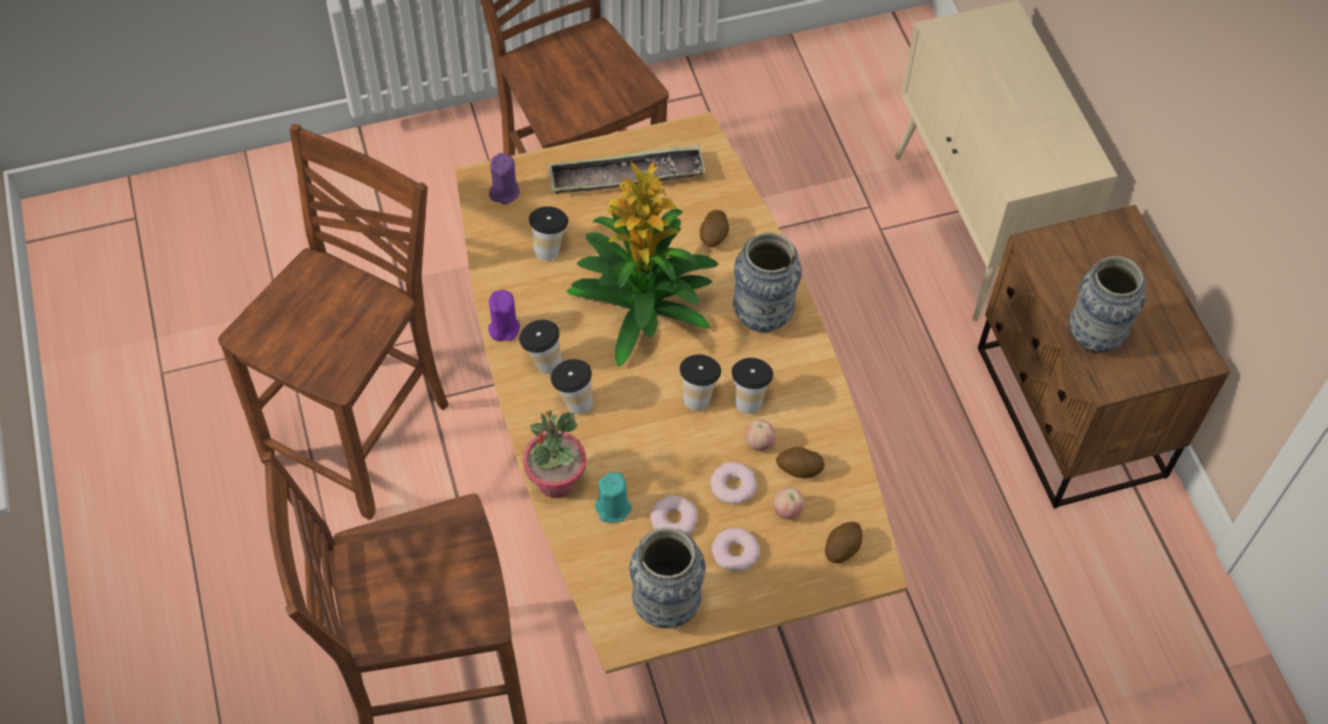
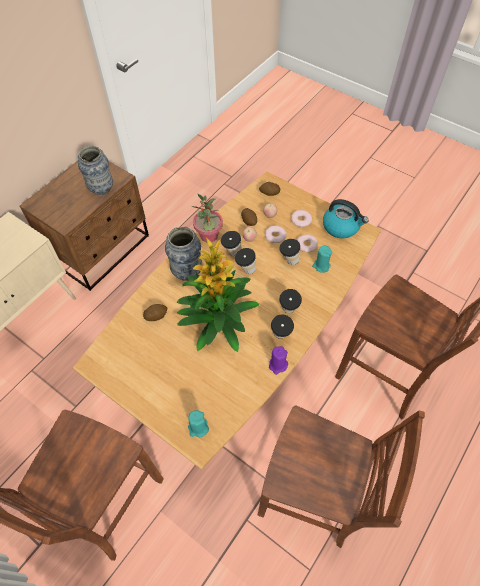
camera: 125 degrees left, 0 degrees up
brown chair [218,124,449,520] -> brown chair turned 150 degrees counterclockwise [258,405,425,548]
purple candle [489,153,520,205] -> turquoise candle [188,410,209,437]
potted plant [523,410,586,498] -> potted plant moved to [191,194,223,242]
cup [529,206,568,260] -> cup moved to [280,239,300,265]
tray [547,145,706,194] -> none
vase [629,528,705,629] -> kettle [323,199,369,239]

